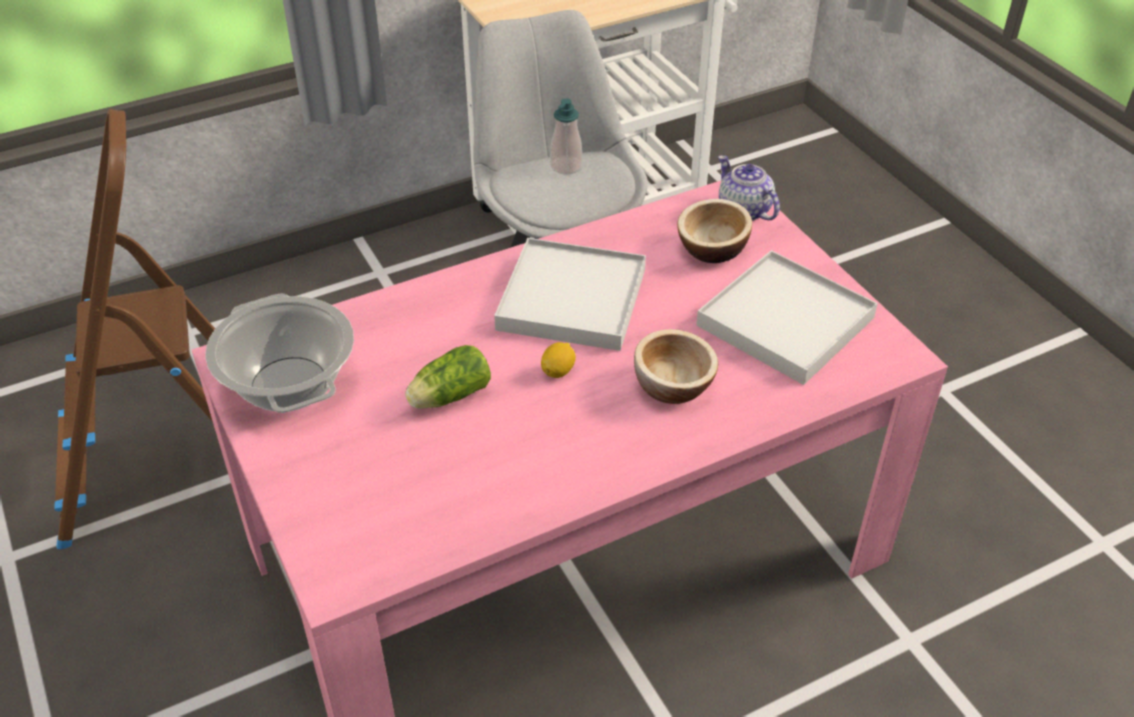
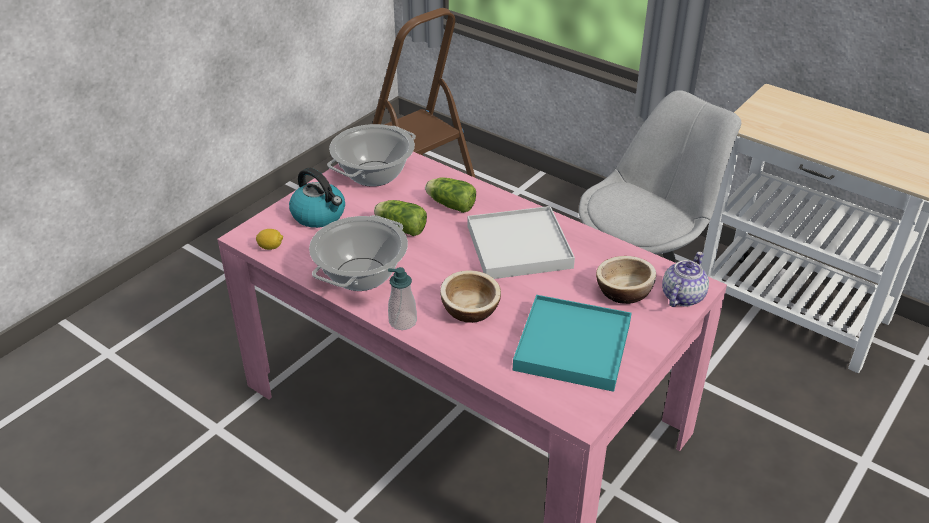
camera: 65 degrees right, 5 degrees down
lemon [541,342,576,378] -> lemon moved to [256,229,283,250]
soap dispenser [550,98,583,175] -> soap dispenser moved to [388,267,417,330]
white tray [696,250,878,385] -> turquoise tray [513,295,631,392]
none -> kettle [289,168,345,228]
none -> cooking pot [309,215,408,291]
none -> lettuce [425,177,476,213]

